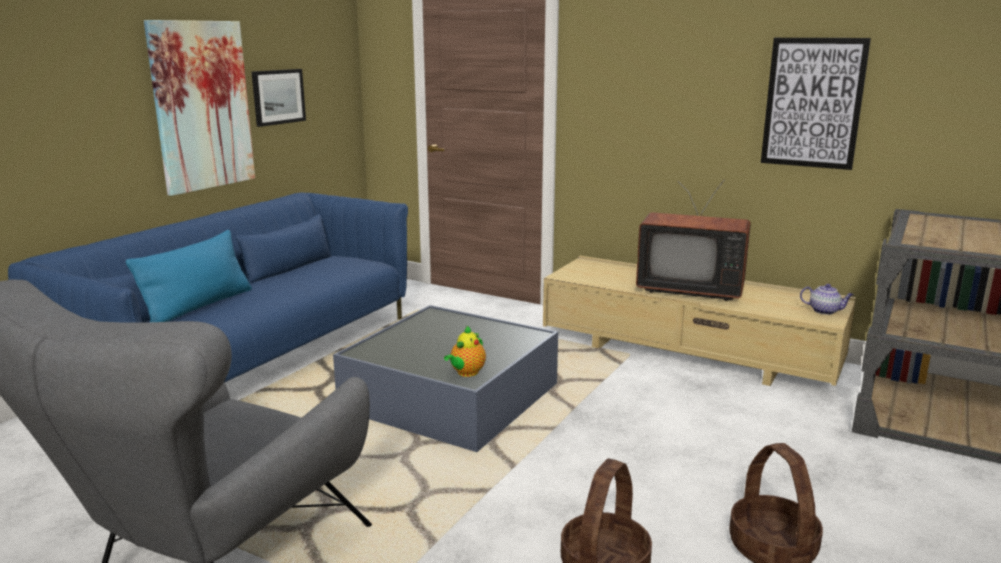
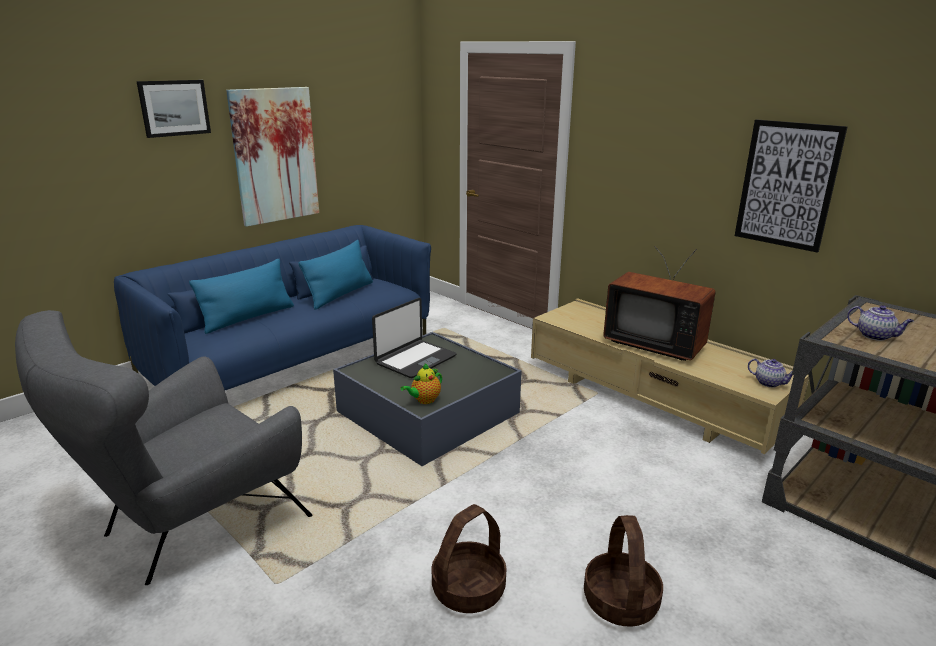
camera: 15 degrees right, 5 degrees up
picture [252,69,306,127] -> picture moved to [137,80,211,138]
none -> blue pillow [298,240,373,310]
none -> laptop [372,298,457,378]
none -> teapot [847,305,914,341]

